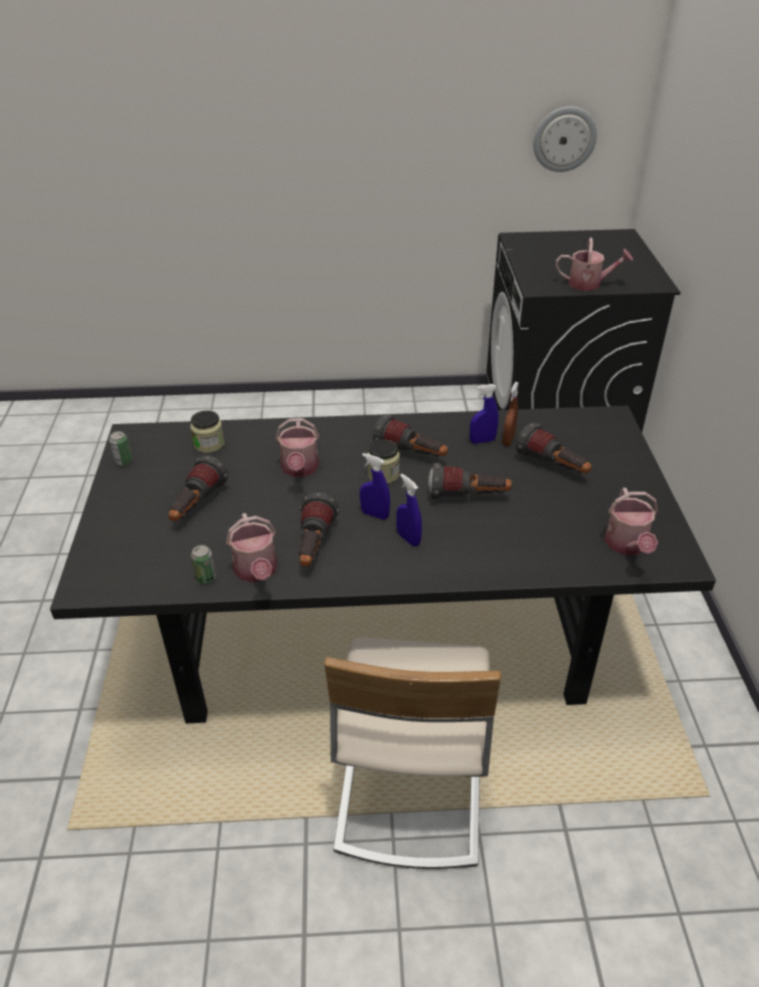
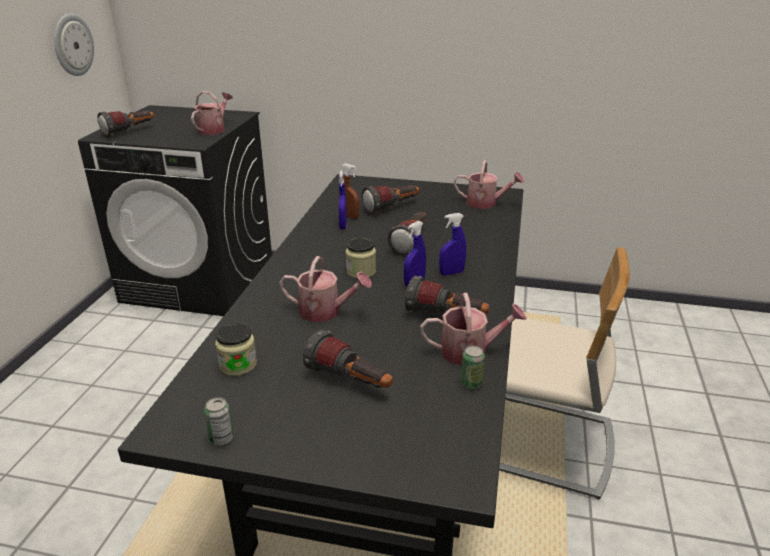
camera: 75 degrees left, 10 degrees down
flashlight [373,414,448,457] -> flashlight moved to [97,111,154,137]

